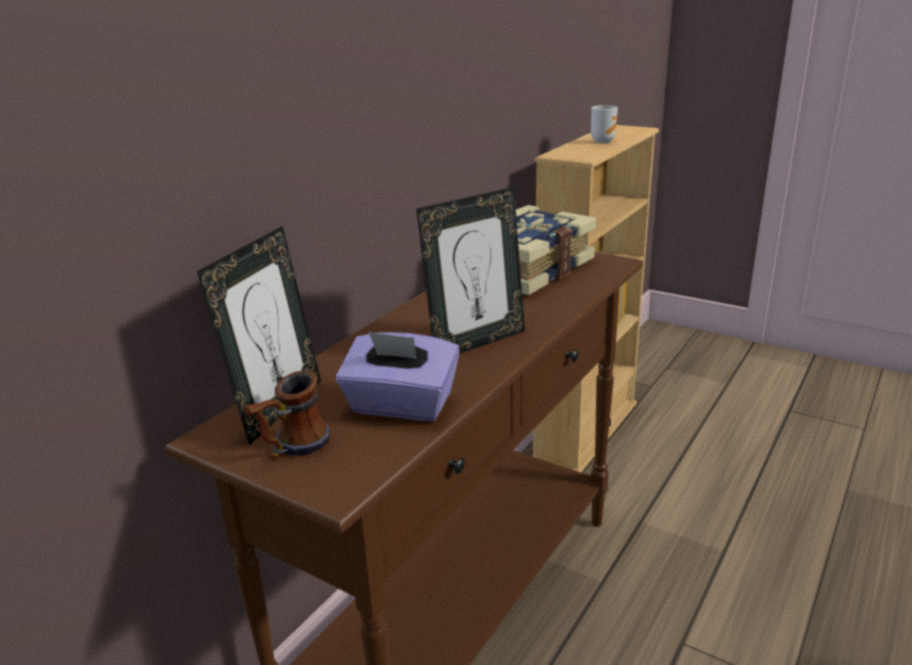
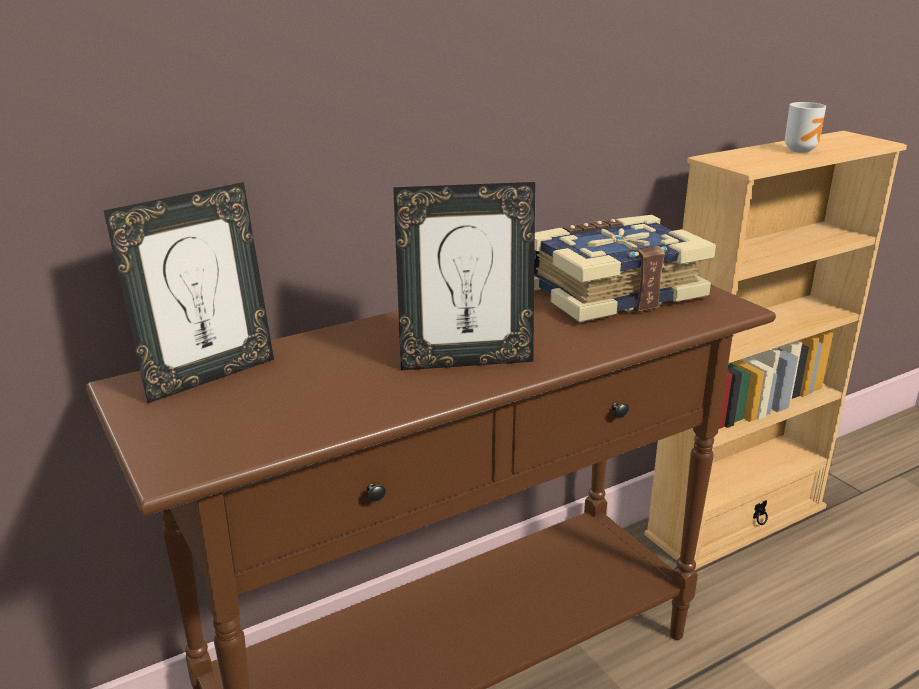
camera: 25 degrees right, 0 degrees up
mug [244,371,330,459] -> none
purple tissue box [336,331,460,421] -> none

